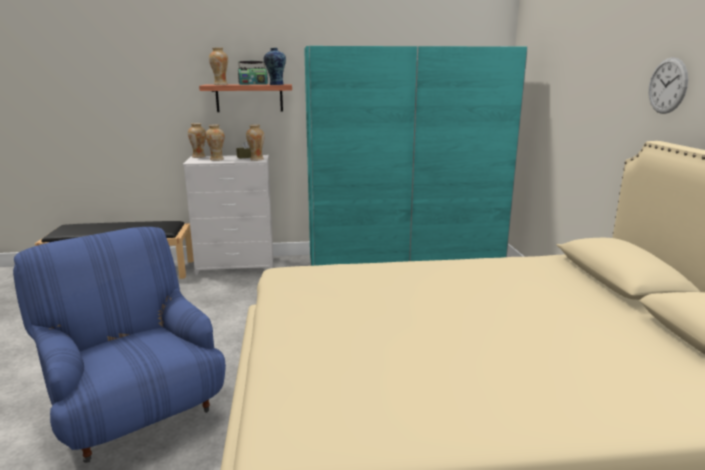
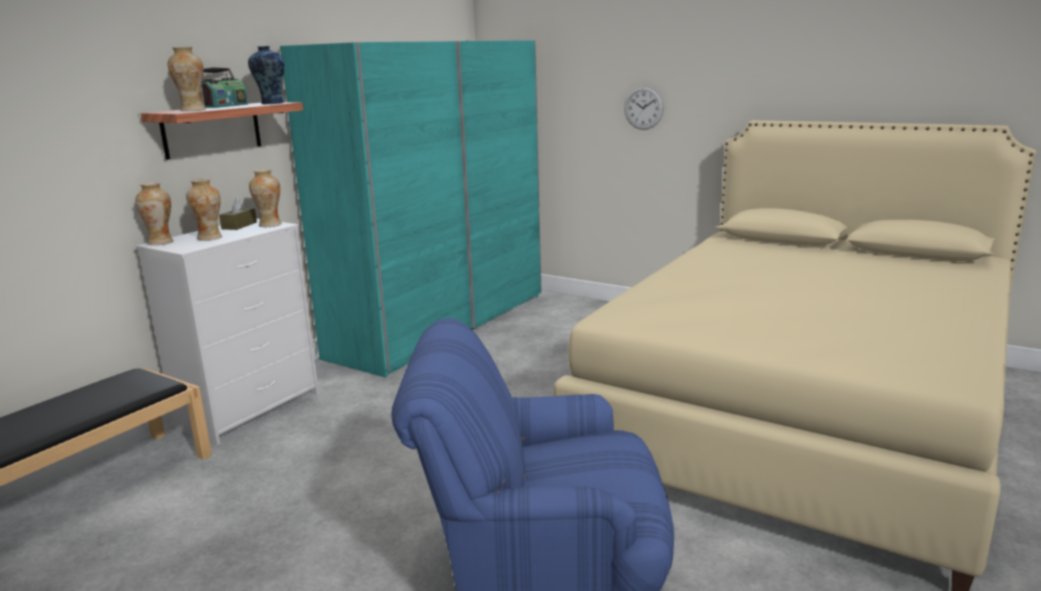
camera: 50 degrees left, 0 degrees up
wall clock [648,57,688,114] -> wall clock moved to [624,86,664,130]

